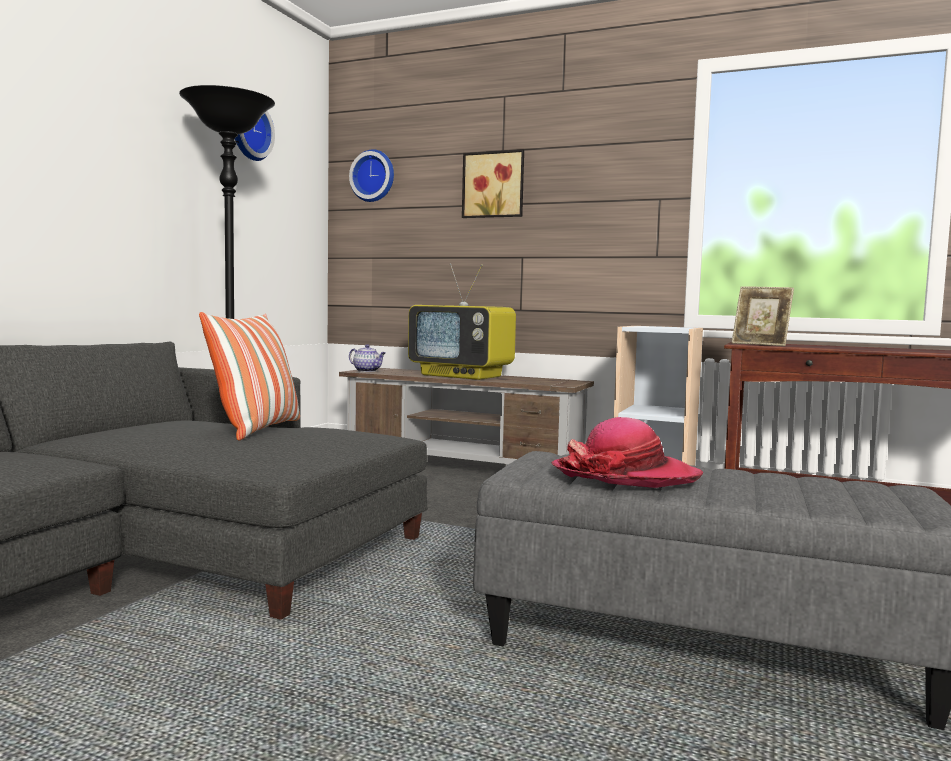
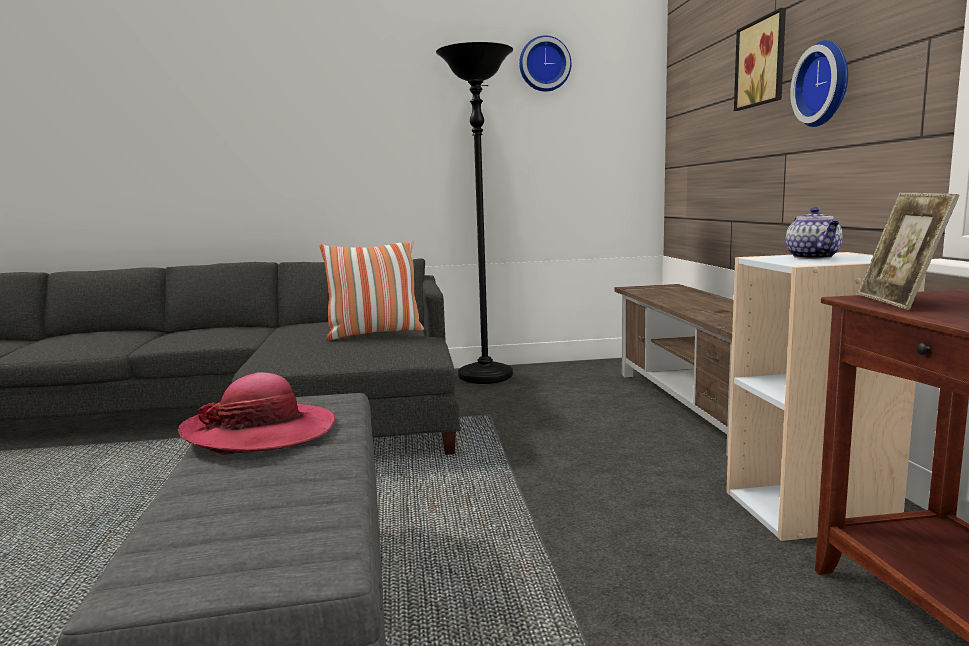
camera: 60 degrees right, 5 degrees up
wall clock [349,149,394,202] -> wall clock moved to [790,40,848,127]
teapot [349,344,386,372] -> teapot moved to [786,207,843,259]
television [408,263,516,380] -> none

